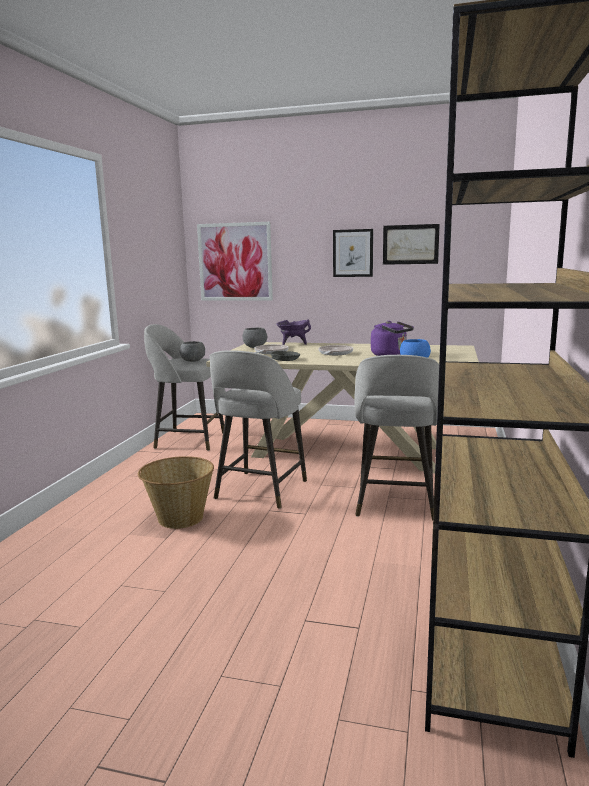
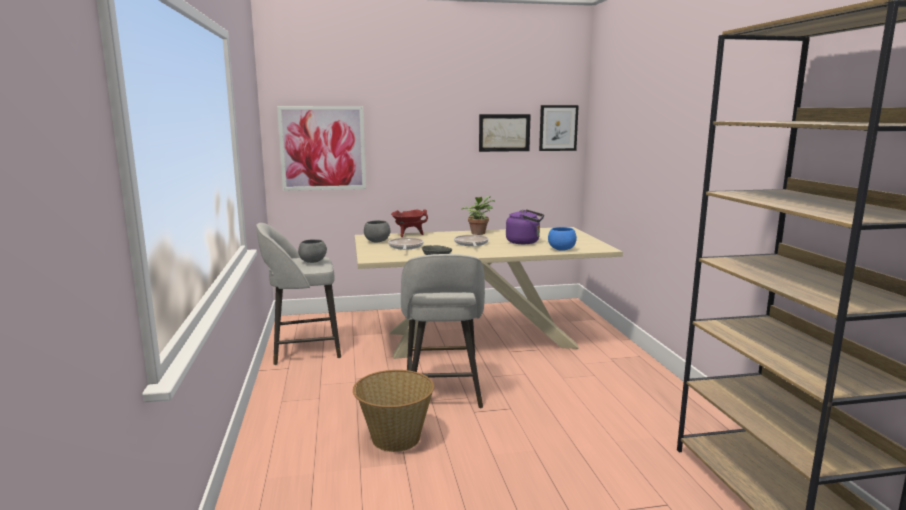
camera: 25 degrees left, 0 degrees up
purple cooking pot [276,319,311,345] -> red cooking pot [391,209,428,237]
picture [333,229,373,277] -> picture moved to [539,105,579,151]
grey stool [354,355,439,520] -> none
none -> potted plant [462,196,495,235]

